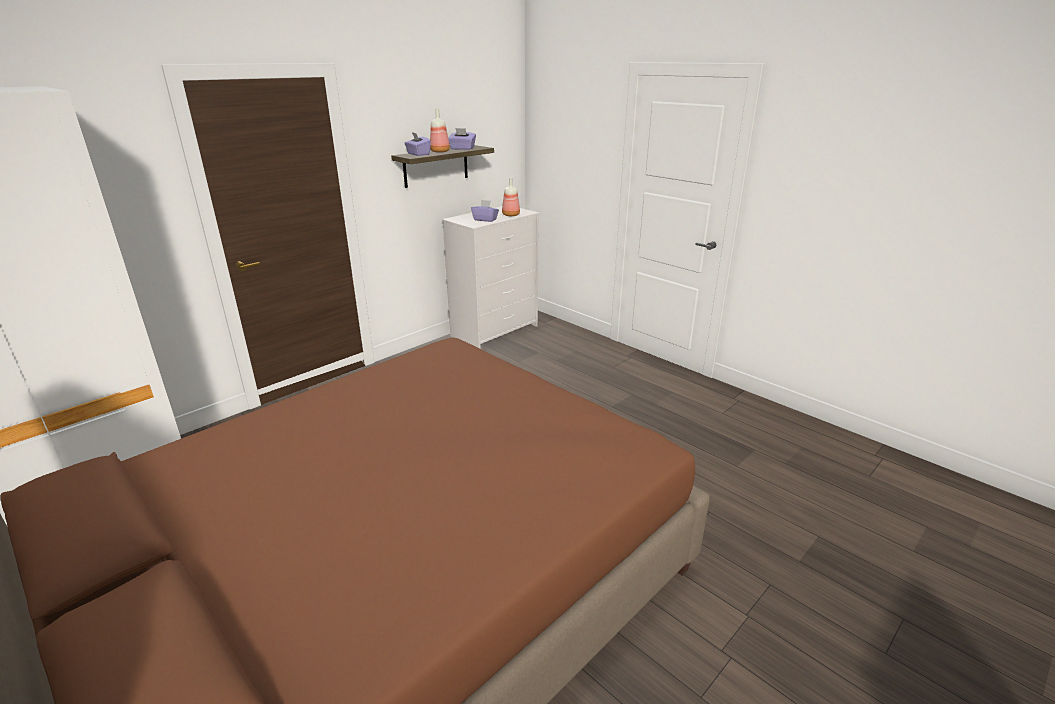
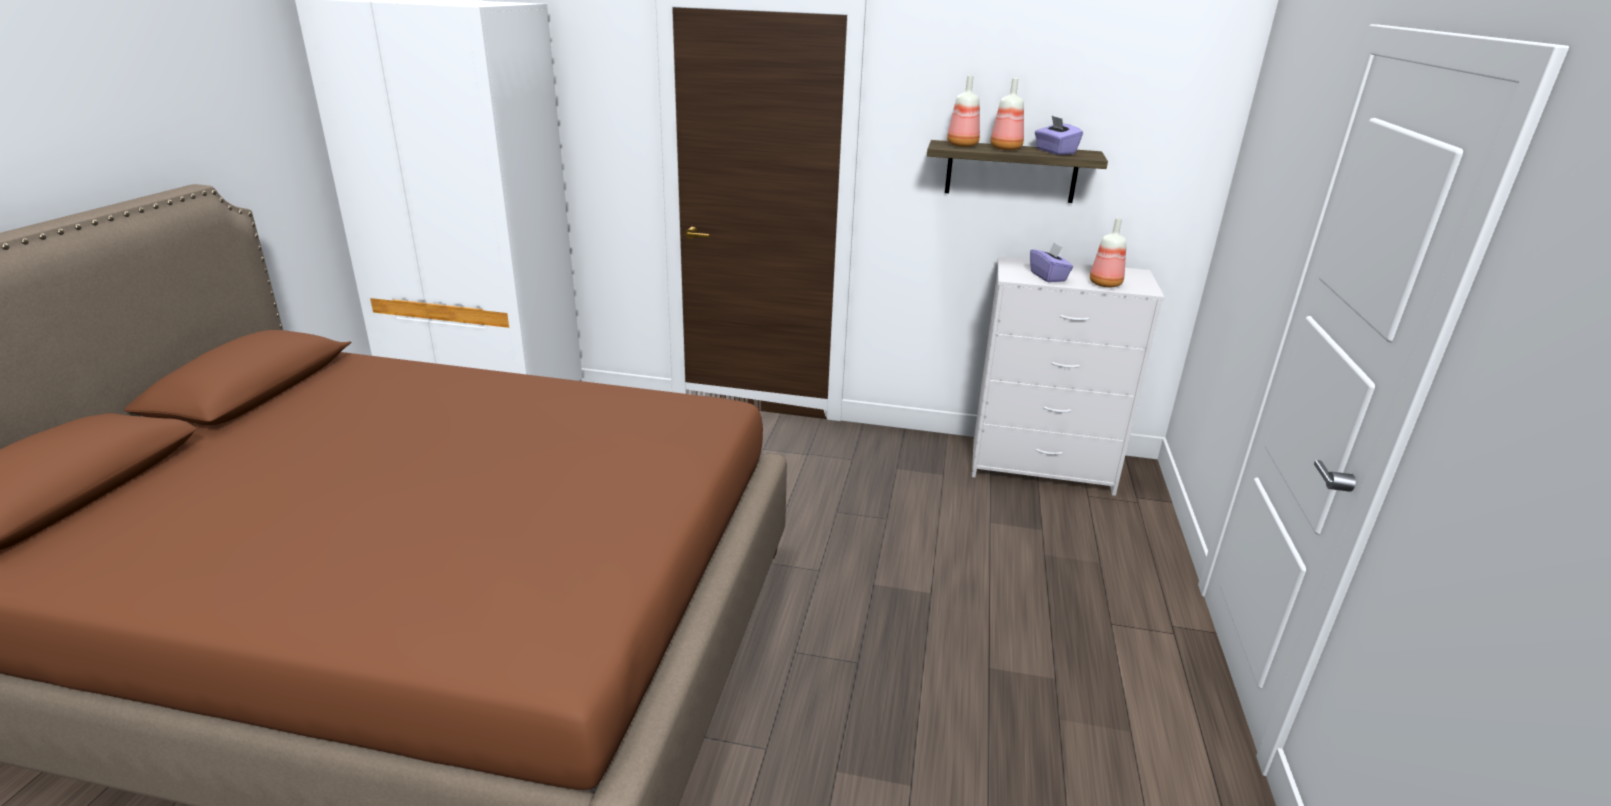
camera: 55 degrees right, 0 degrees up
purple tissue box [404,132,431,156] -> bottle [947,75,980,147]

